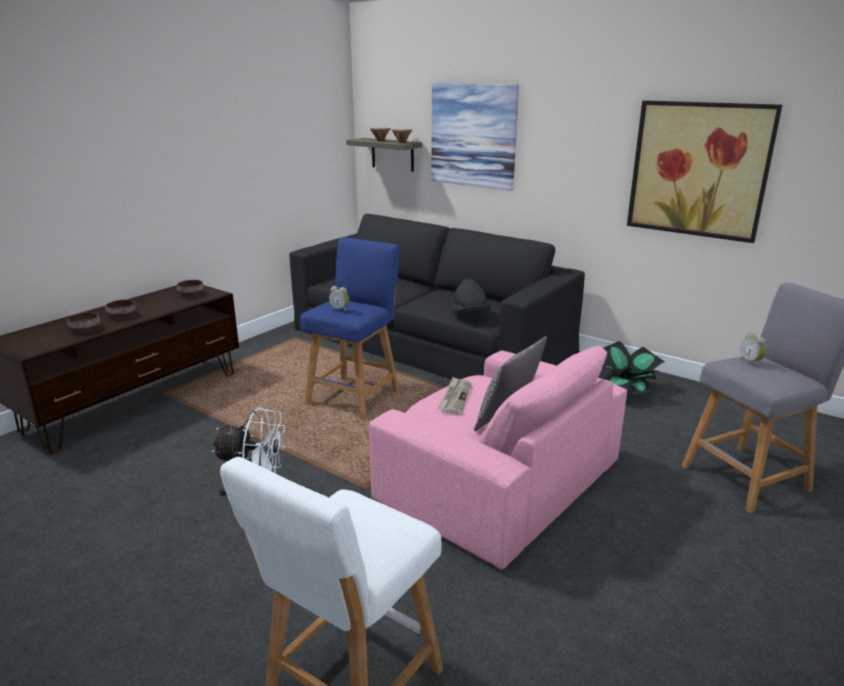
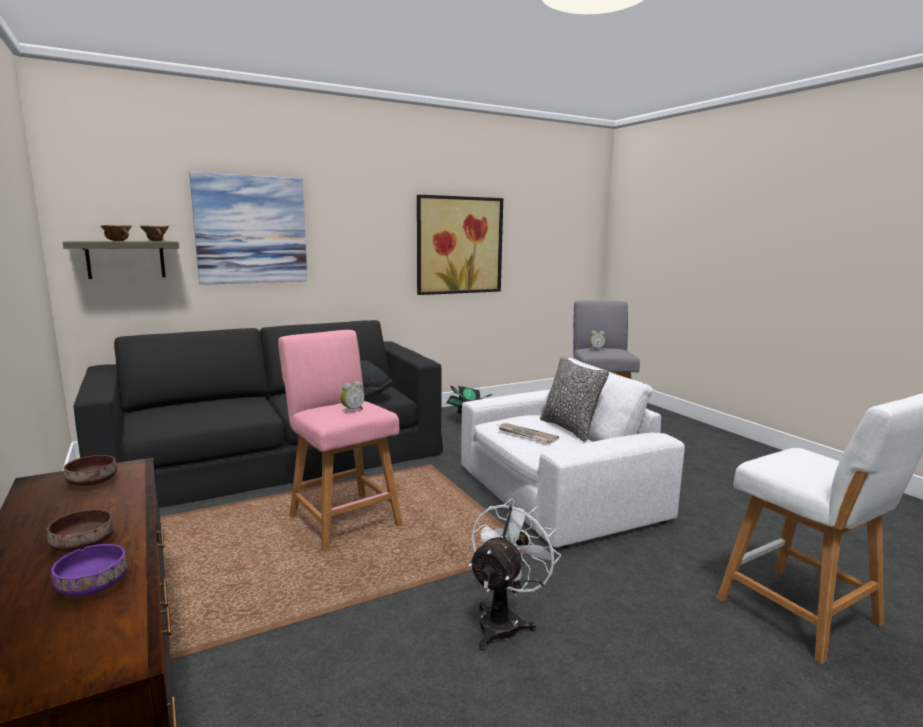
camera: 65 degrees left, 10 degrees down
brown bowl [67,312,100,332] -> purple bowl [51,544,127,597]
blue stool [300,238,400,420] -> pink stool [278,330,403,552]
pink armchair [369,346,627,569] -> white armchair [461,358,685,548]

